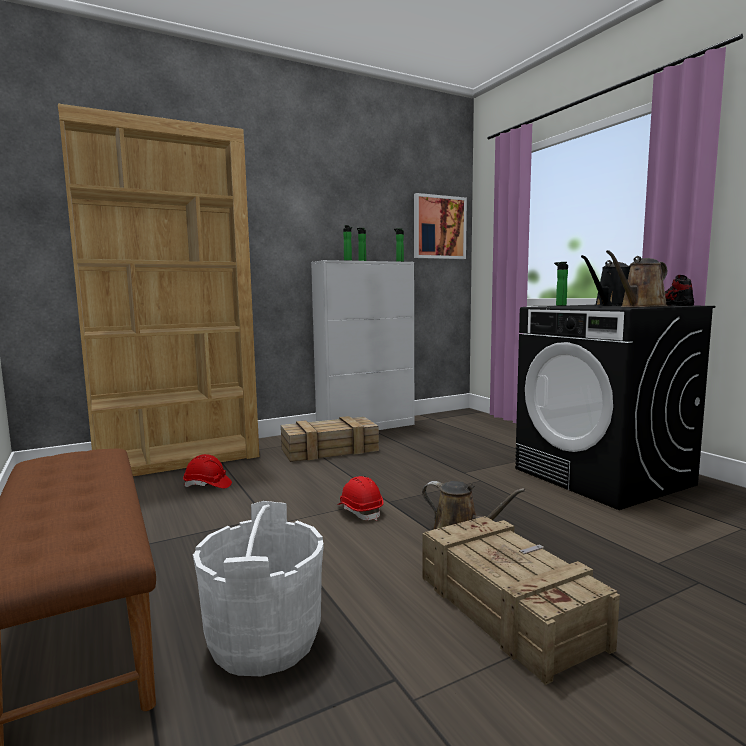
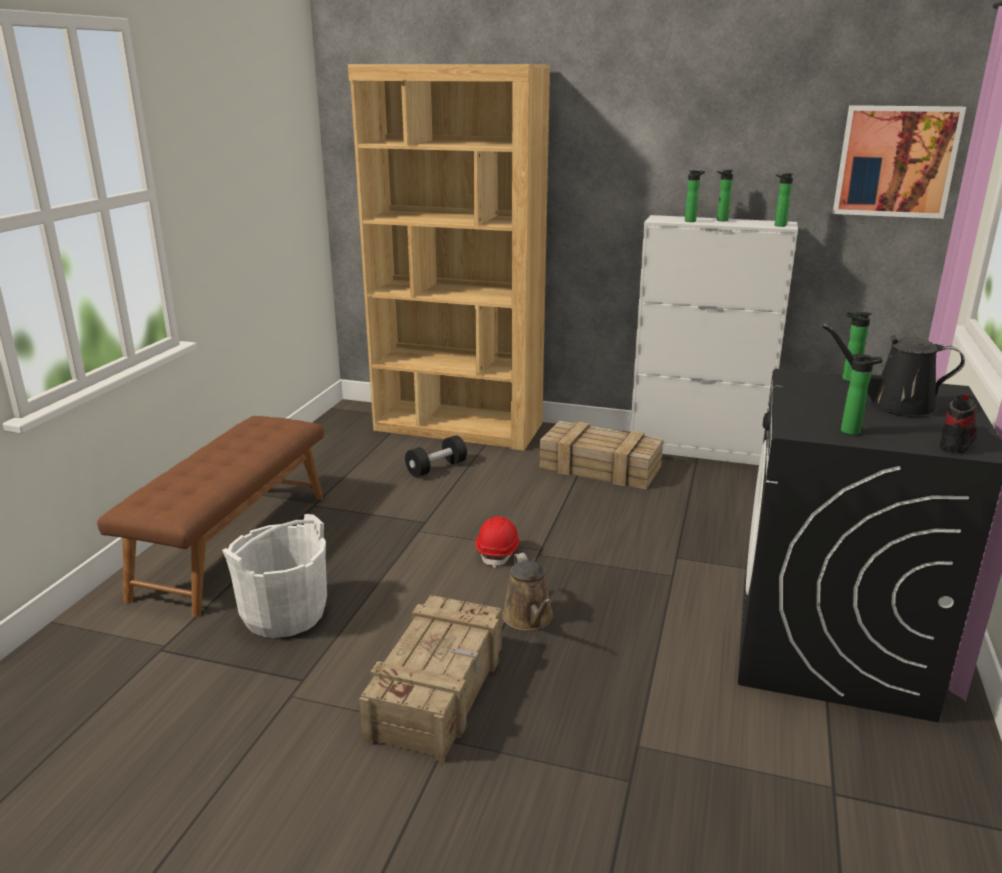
camera: 45 degrees right, 15 degrees up
red hard hat [183,454,232,489] -> black dumbbell [405,435,467,477]
brown watering can [606,250,668,307] -> bottle [841,354,883,435]

